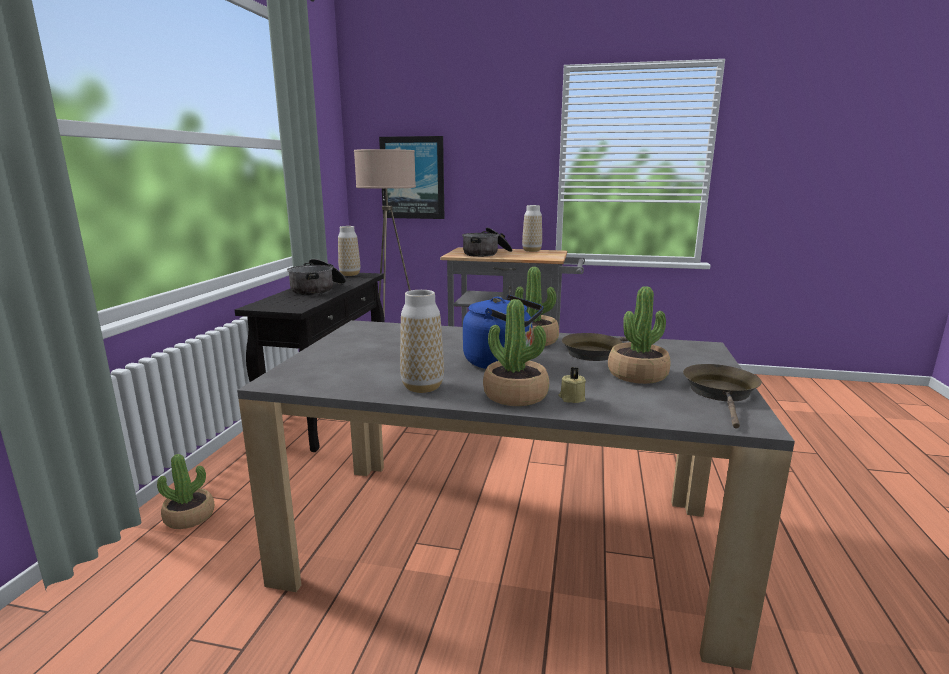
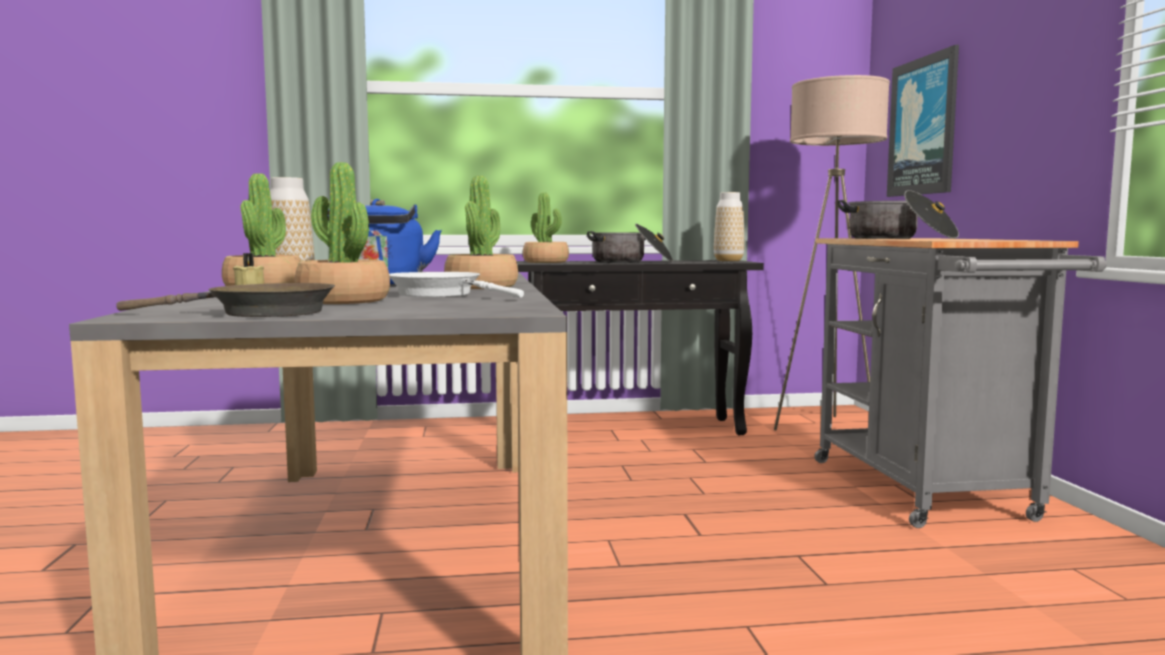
camera: 70 degrees right, 10 degrees down
potted plant [157,454,214,529] -> potted plant moved to [523,192,569,263]
vase [522,205,542,252] -> none
brown frying pan [562,333,628,361] -> white frying pan [389,272,524,298]

